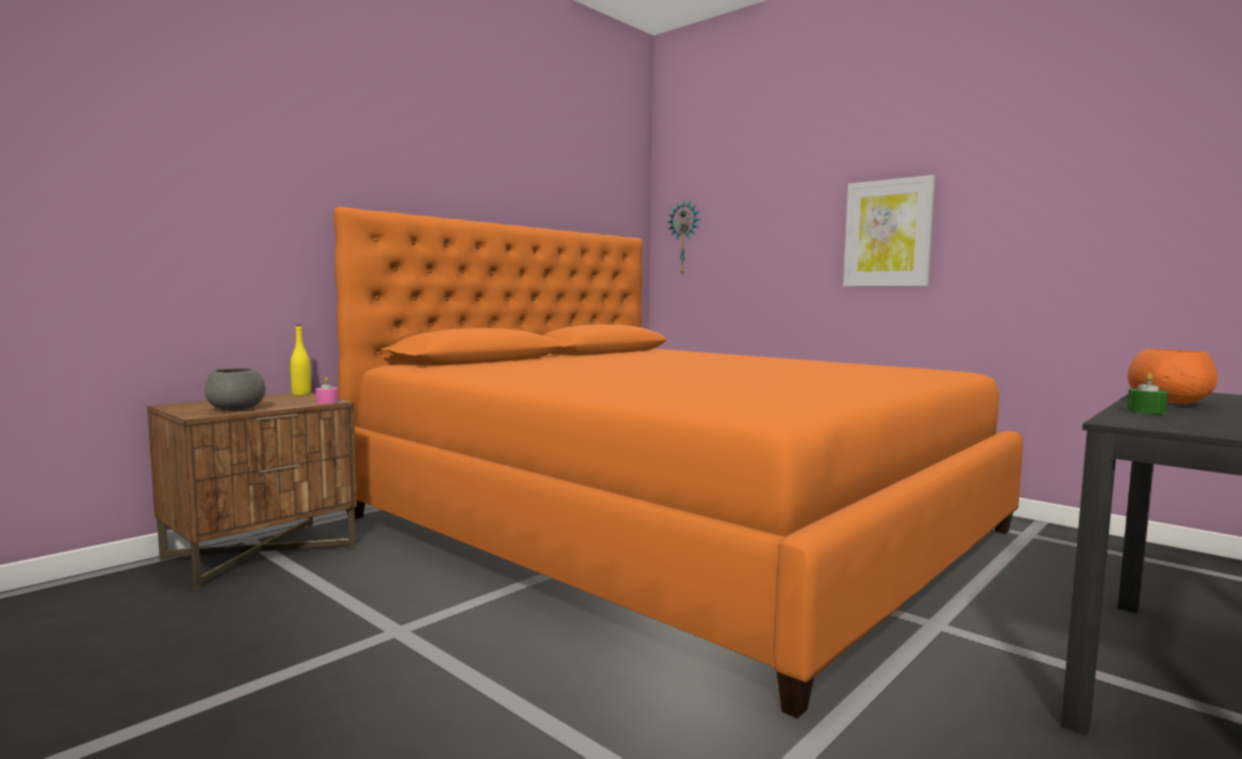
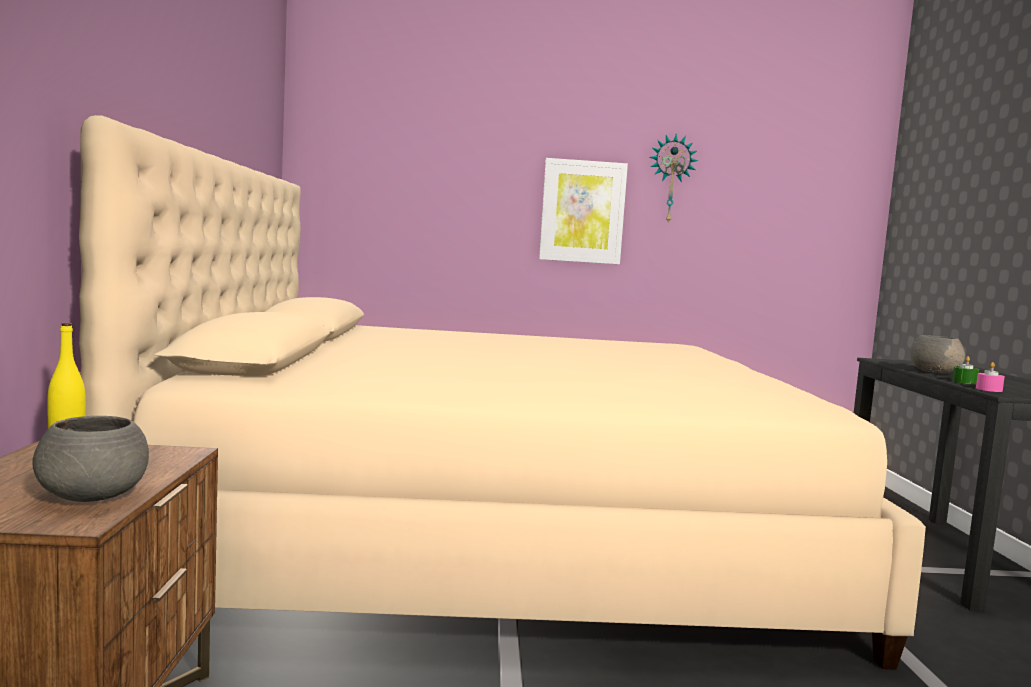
camera: 45 degrees left, 0 degrees up
pink candle [315,377,338,404] -> pink candle moved to [976,362,1005,392]
orange bed [334,207,1023,719] -> beige bed [79,115,926,670]
wall clock [668,200,700,275] -> wall clock moved to [650,134,698,225]
orange bowl [1127,349,1218,404] -> grey bowl [910,335,965,373]

